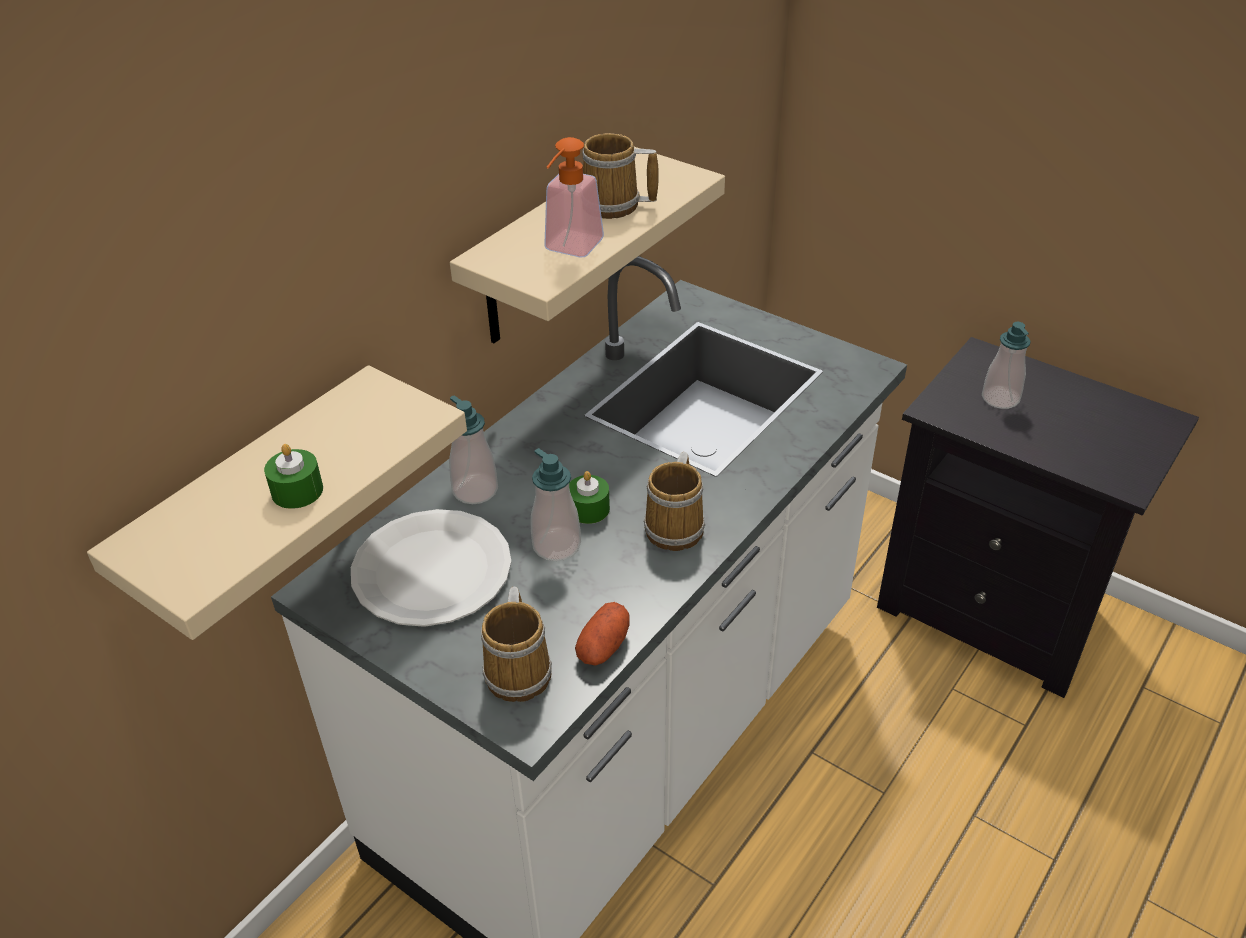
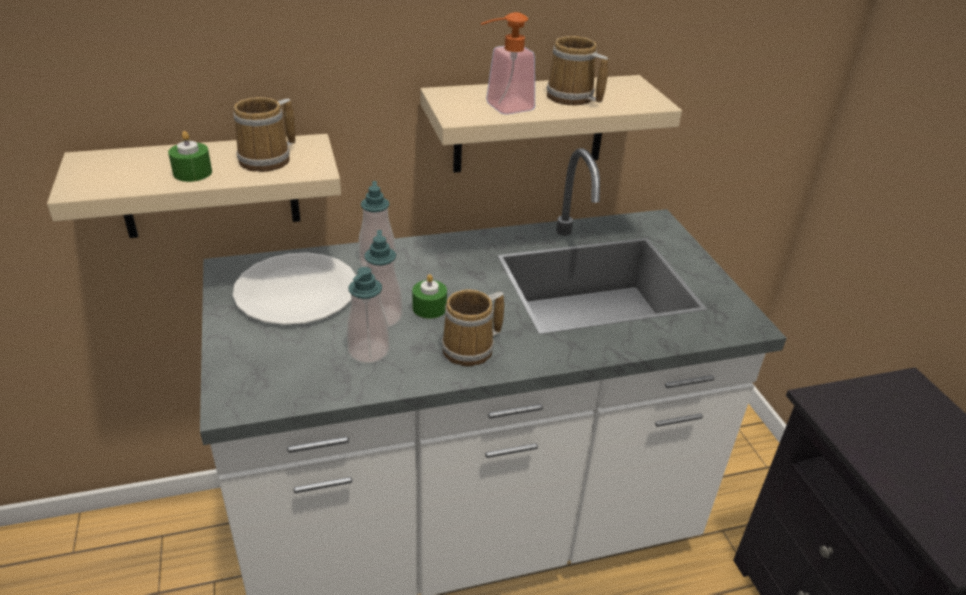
camera: 35 degrees right, 5 degrees down
mug [481,587,552,702] -> mug moved to [233,97,296,172]
potato [575,602,630,666] -> none
soap dispenser [982,322,1031,409] -> soap dispenser moved to [347,267,390,364]

